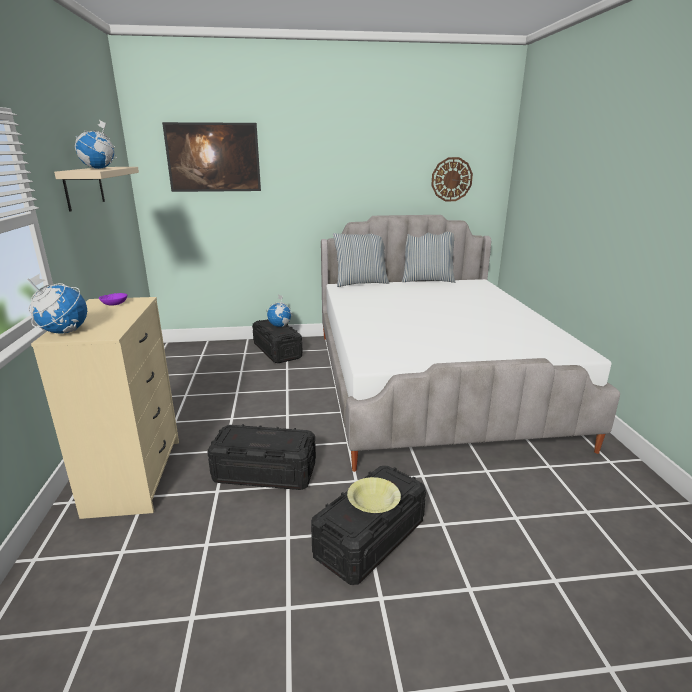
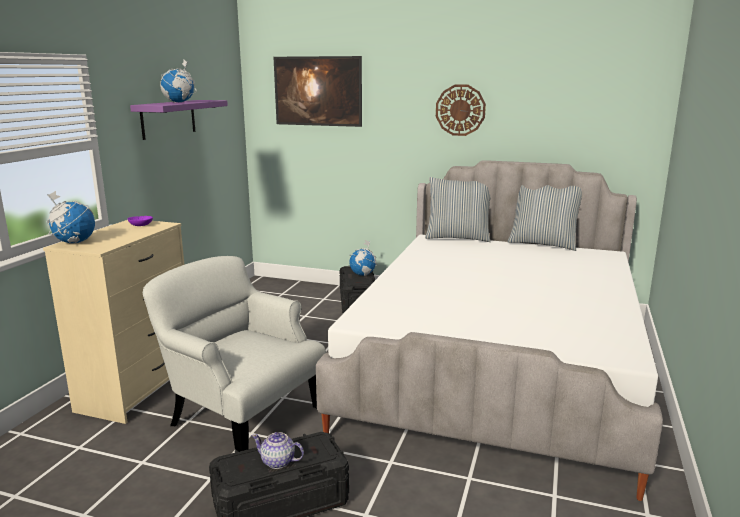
camera: 25 degrees right, 5 degrees down
beige shelf [54,167,139,211] -> purple shelf [130,100,228,140]
black storage box [207,424,316,490] -> white armchair [143,256,326,452]
yellow bowl [347,477,401,513] -> teapot [252,432,304,469]
wall clock [431,157,473,201] -> wall clock moved to [436,85,486,136]

